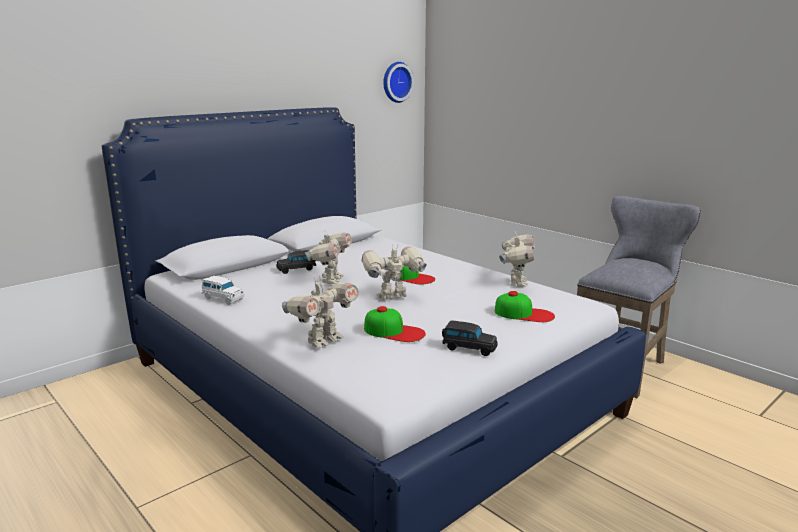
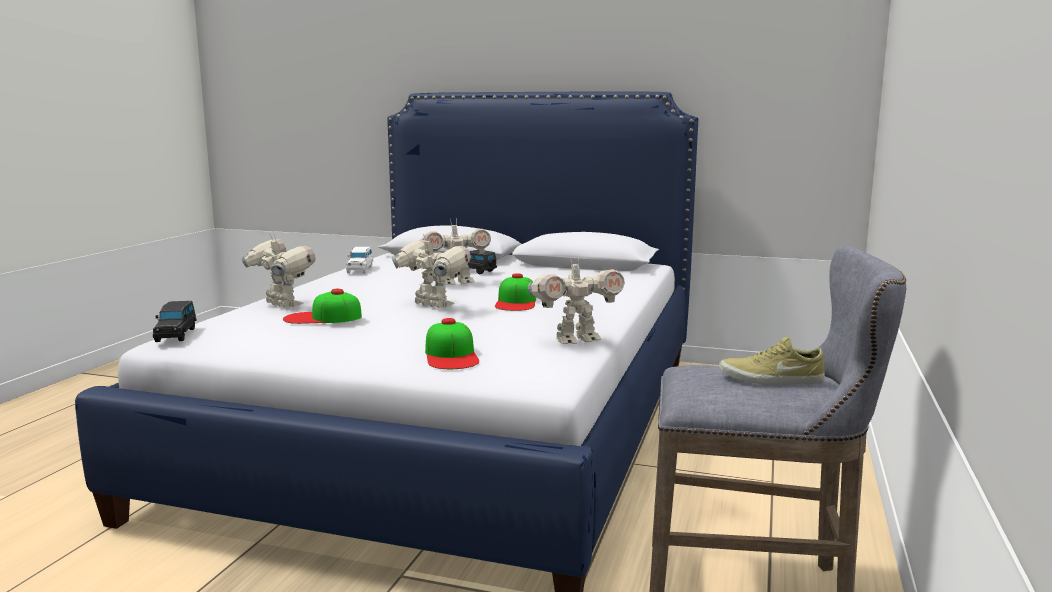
camera: 60 degrees right, 5 degrees down
toy robot [282,275,359,348] -> toy robot turned 150 degrees counterclockwise [241,235,316,308]
cap [364,306,426,342] -> cap turned 90 degrees clockwise [283,289,362,324]
wall clock [383,62,414,103] -> none
black toy car [442,320,498,356] -> black toy car moved to [153,301,197,342]
none -> beige shoe [719,336,825,385]

